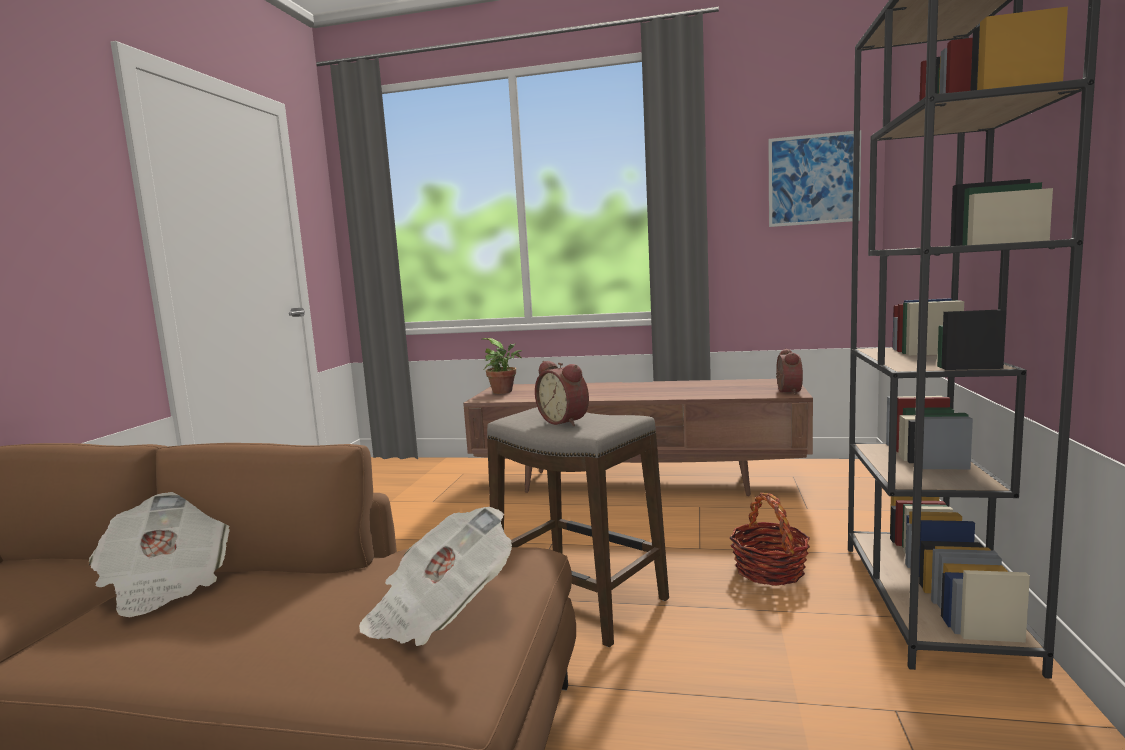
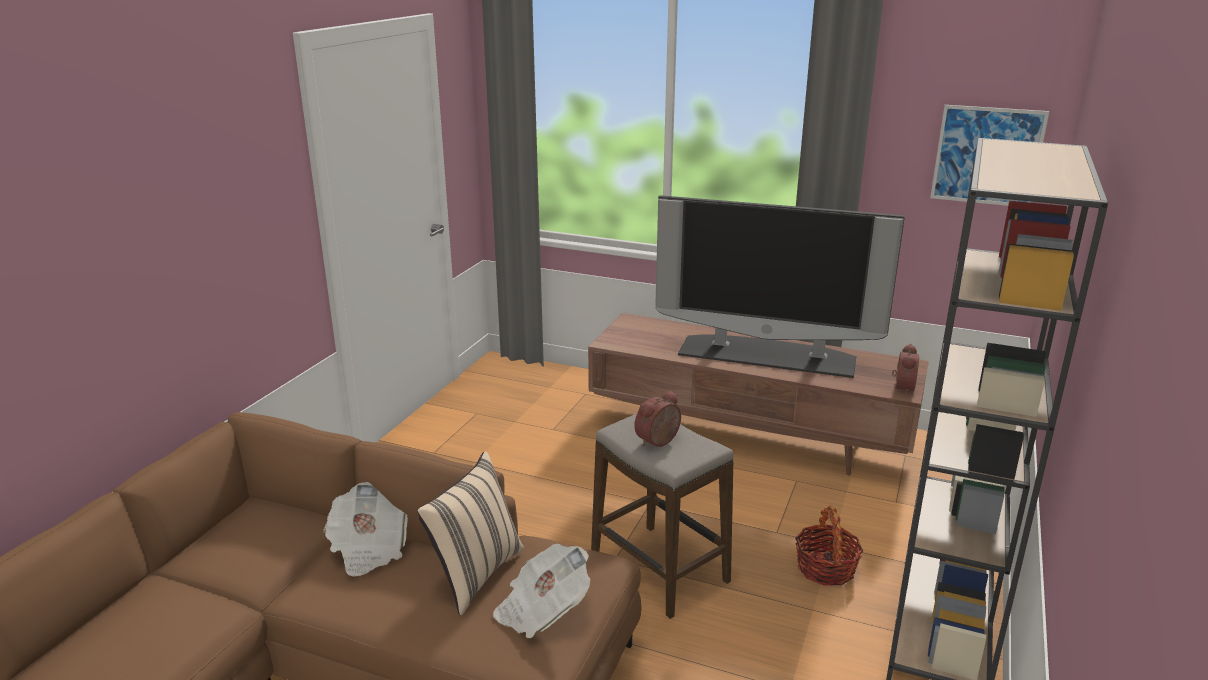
camera: 10 degrees right, 15 degrees up
potted plant [481,338,522,394] -> none
alarm clock [535,361,589,426] -> alarm clock turned 75 degrees clockwise [634,391,681,447]
none -> beige pillow [417,451,524,615]
none -> television [655,195,905,378]

